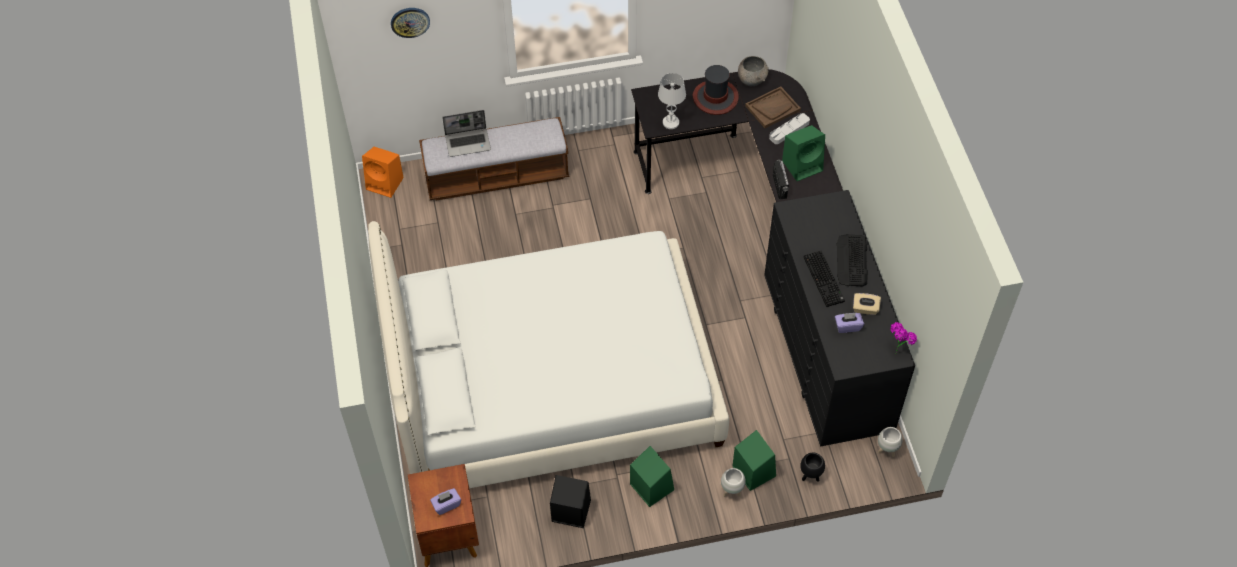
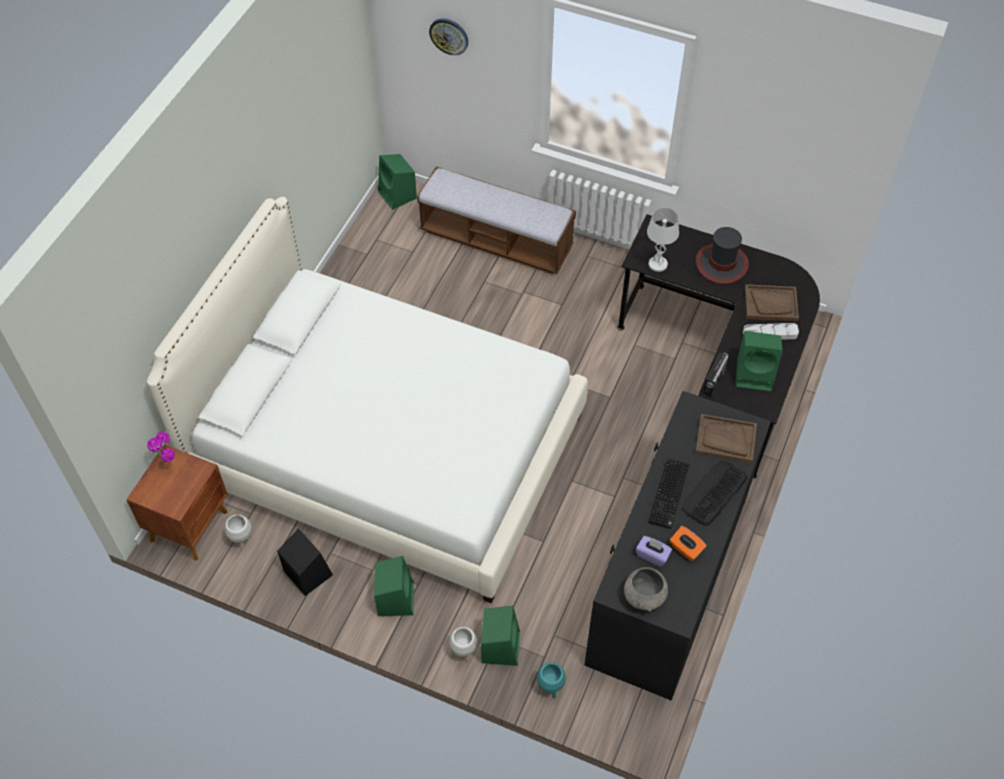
camera: 35 degrees right, 0 degrees up
orange speaker [362,147,404,198] -> green speaker [378,154,417,210]
purple tissue box [430,488,461,515] -> none
laptop [442,110,491,157] -> none
grey bowl [738,56,769,86] -> grey bowl moved to [624,567,668,612]
black planter [800,453,825,482] -> turquoise planter [537,662,566,698]
beige tissue box [853,293,881,315] -> orange tissue box [670,526,707,561]
white planter [878,427,903,457] -> white planter moved to [225,514,252,550]
potted plant [890,322,917,354] -> potted plant moved to [147,432,175,466]
none -> brown tray [695,414,757,463]

